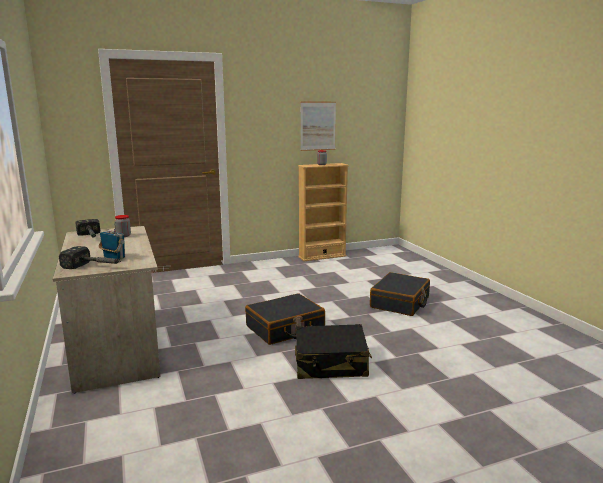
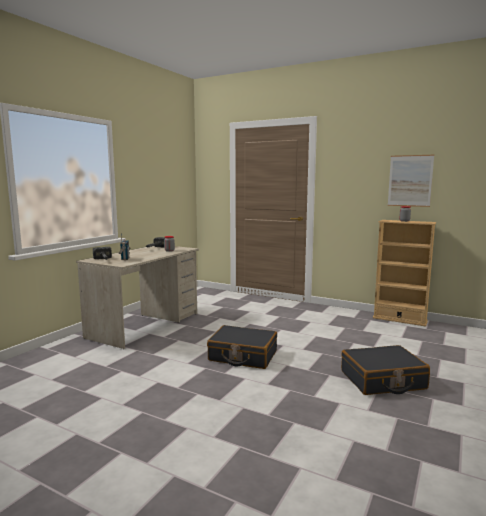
camera: 50 degrees right, 5 degrees down
black suitcase [295,324,372,379] -> none

